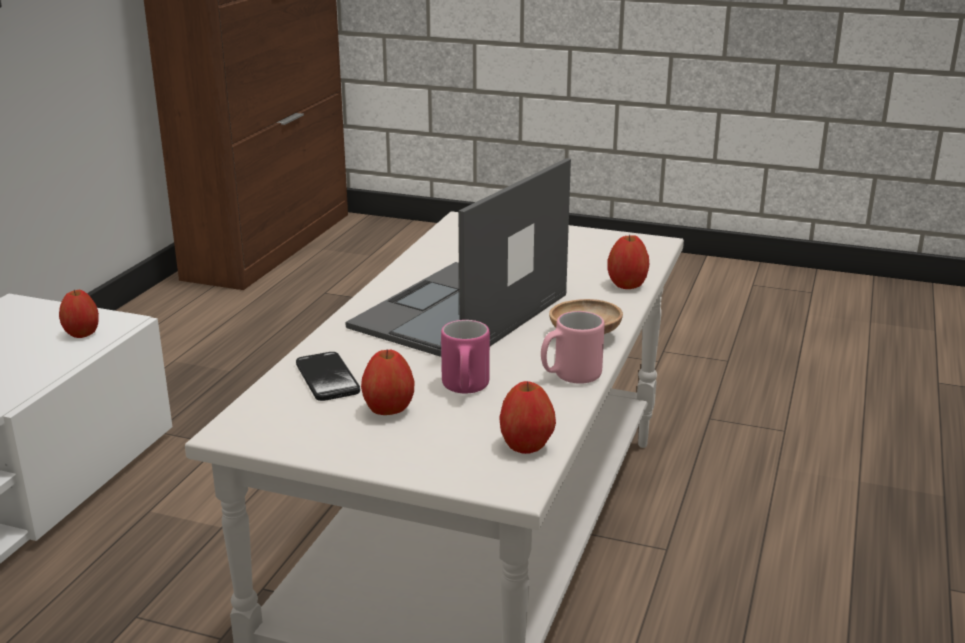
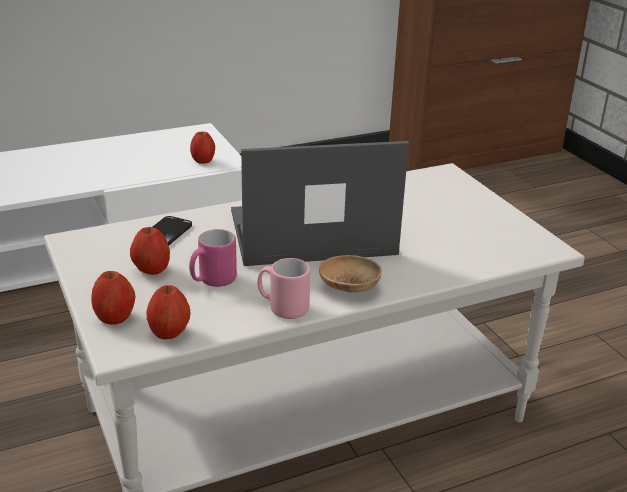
camera: 45 degrees right, 5 degrees up
apple [607,234,649,289] -> apple moved to [91,271,135,325]

